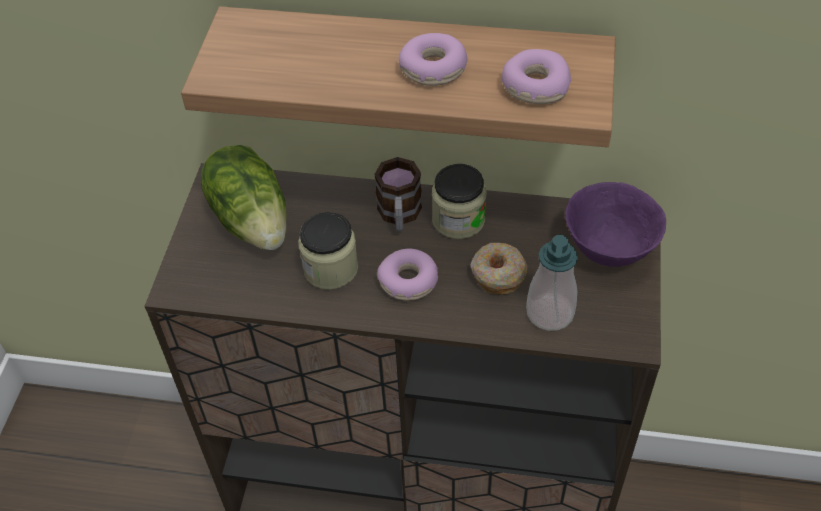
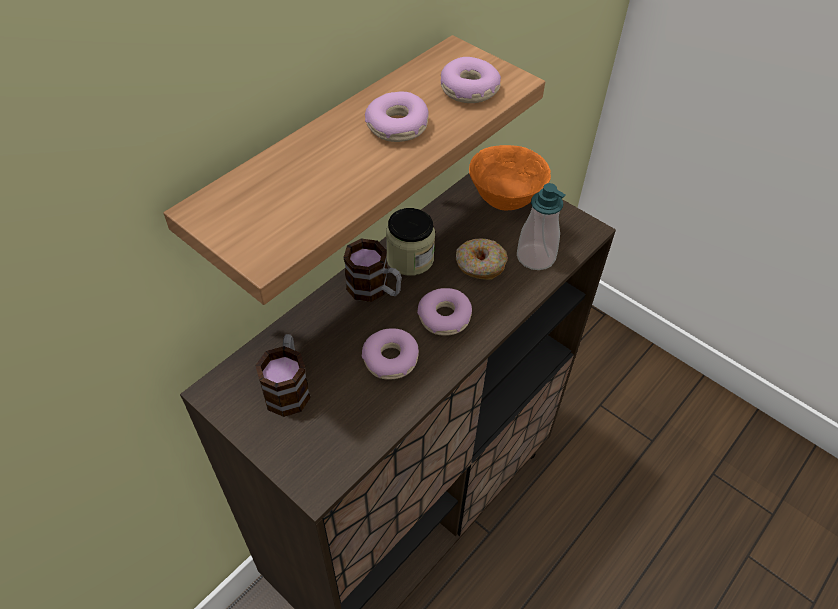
camera: 60 degrees left, 0 degrees up
lettuce [201,145,287,250] -> mug [255,334,311,417]
jar [298,212,358,290] -> donut [362,328,419,380]
purple bowl [565,182,666,267] -> orange bowl [469,145,551,211]

